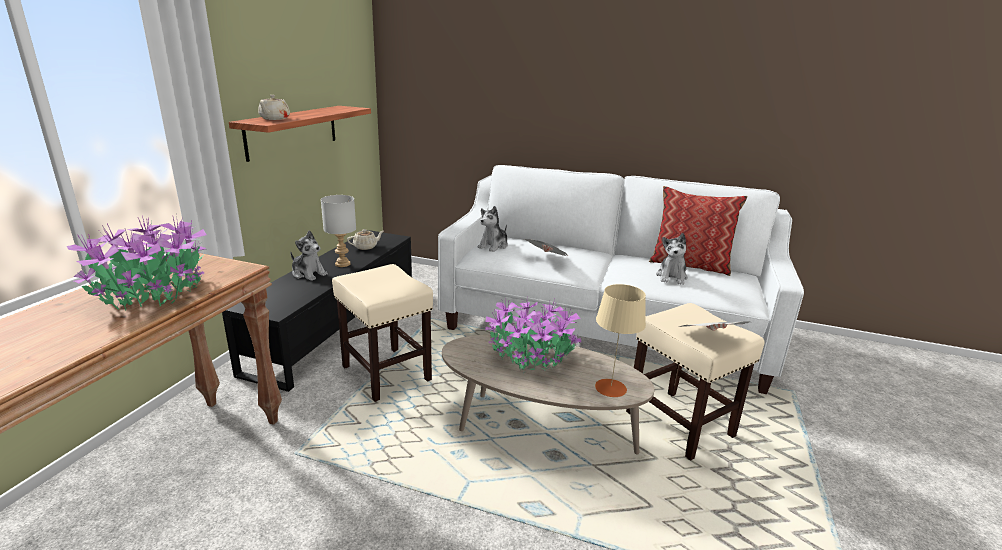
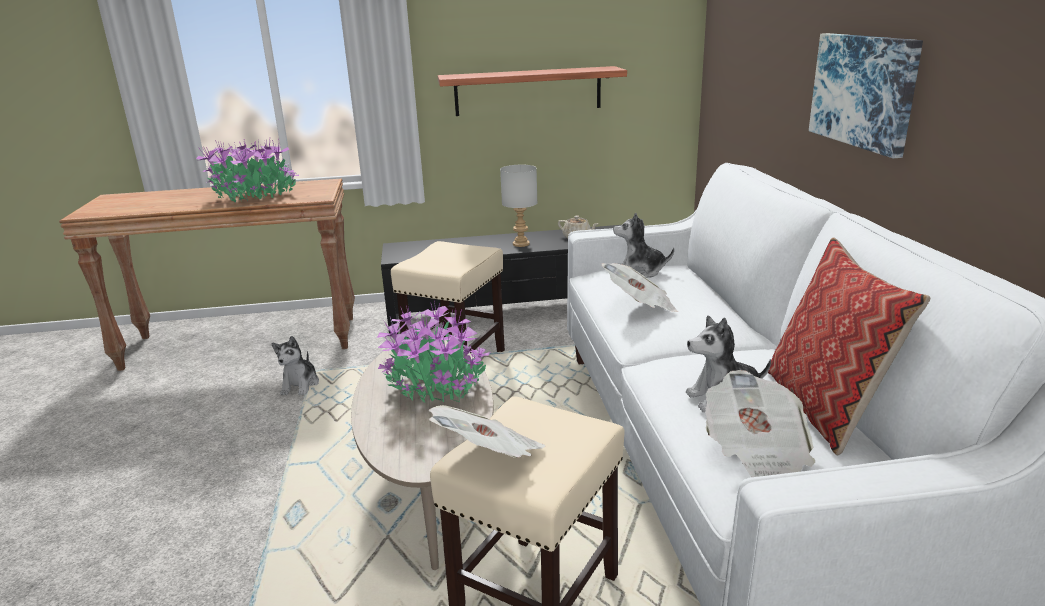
camera: 65 degrees right, 0 degrees up
beige teapot [258,95,290,120] -> none
plush toy [290,230,328,281] -> plush toy moved to [272,336,319,395]
beige table lamp [595,284,646,397] -> none
none -> newspaper [705,370,815,477]
none -> picture [809,33,923,158]

